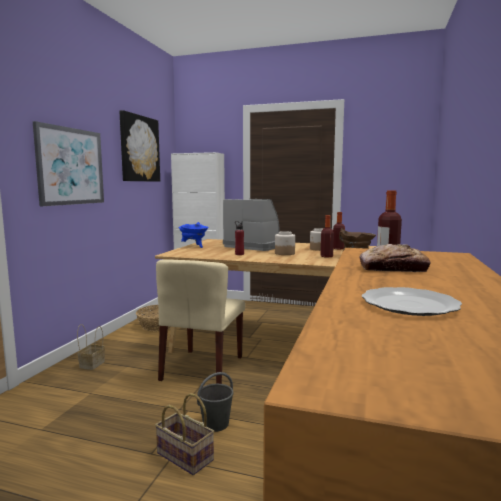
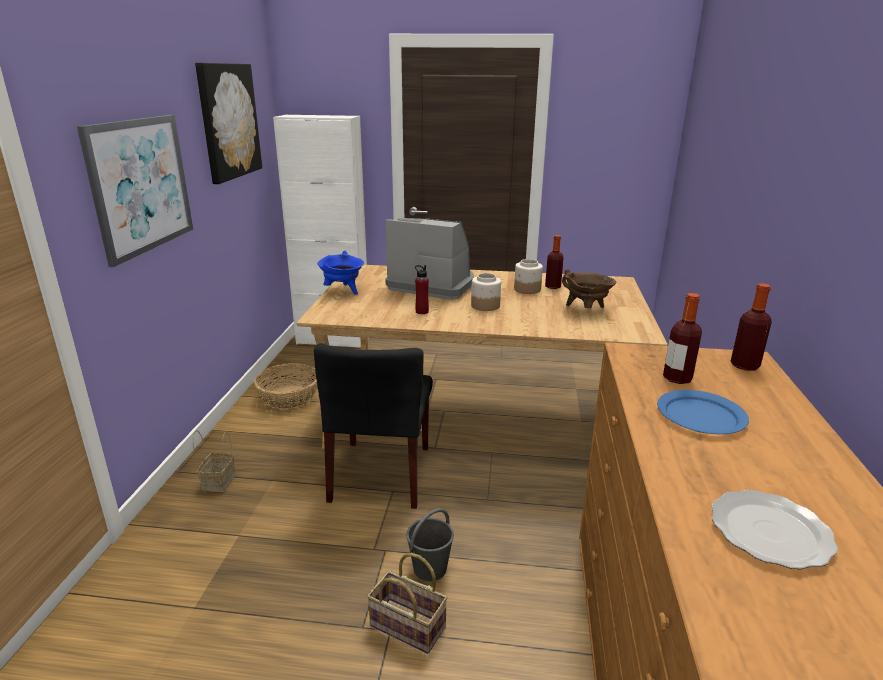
camera: 10 degrees left, 15 degrees up
beige chair [156,259,245,384] -> black chair [314,343,433,509]
bottle [321,215,334,257] -> bottle moved to [731,283,772,370]
bread [360,244,430,272] -> blue plate [657,390,749,434]

